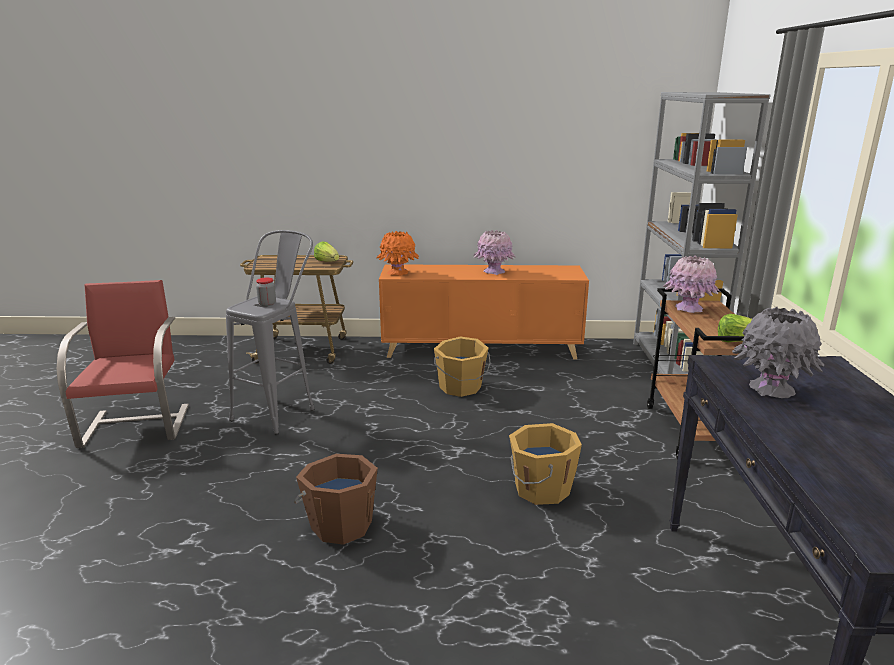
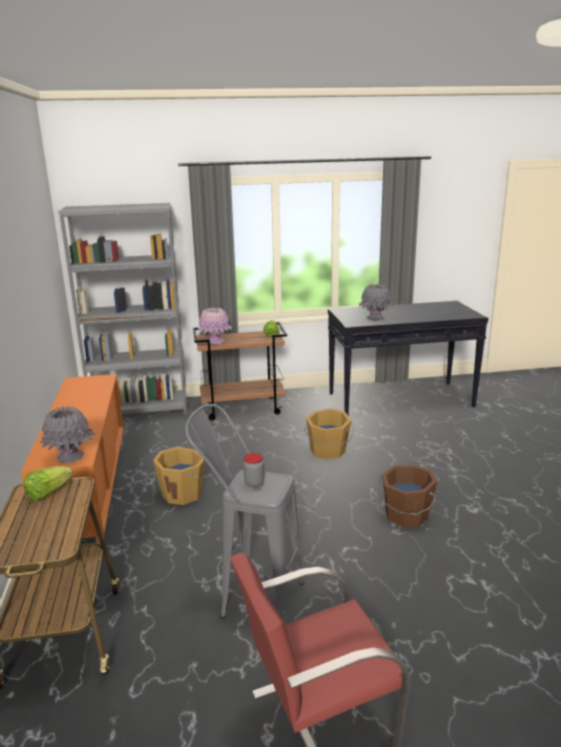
camera: 100 degrees left, 0 degrees up
orange vase [376,231,419,276] -> grey vase [39,406,95,463]
pink vase [474,230,516,275] -> none

